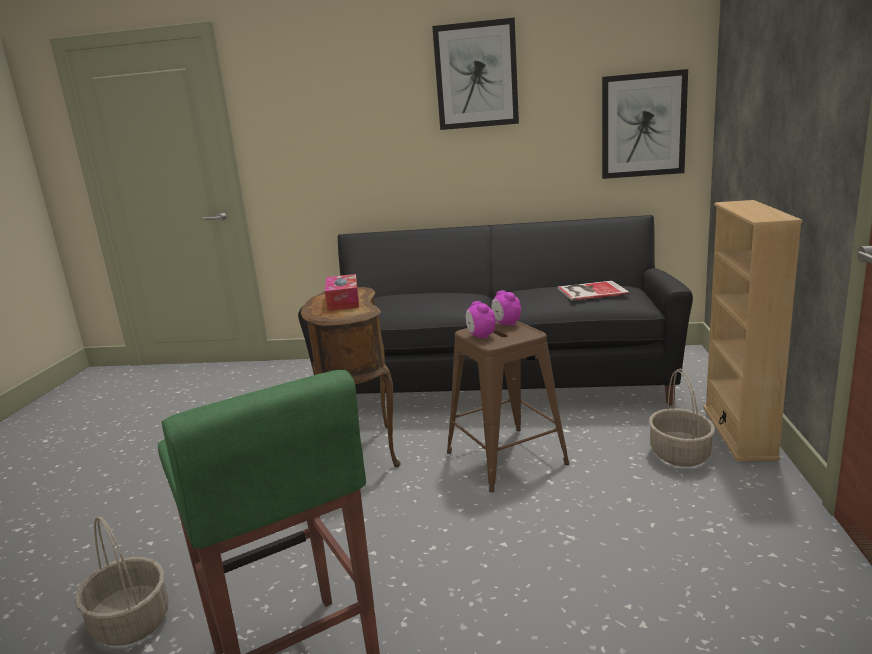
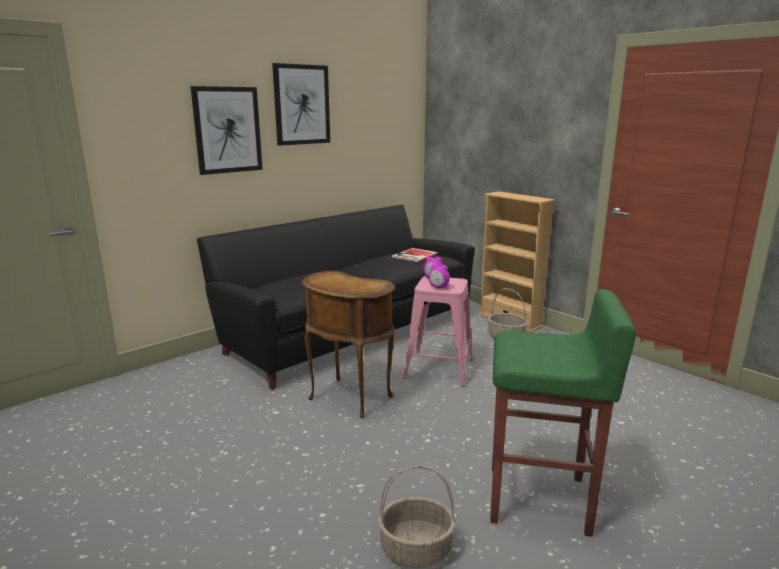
camera: 50 degrees left, 0 degrees up
tissue box [325,274,359,311] -> none
brown stool [447,321,569,492] -> pink stool [403,276,473,387]
picture [602,69,688,179] -> picture moved to [190,86,263,175]

